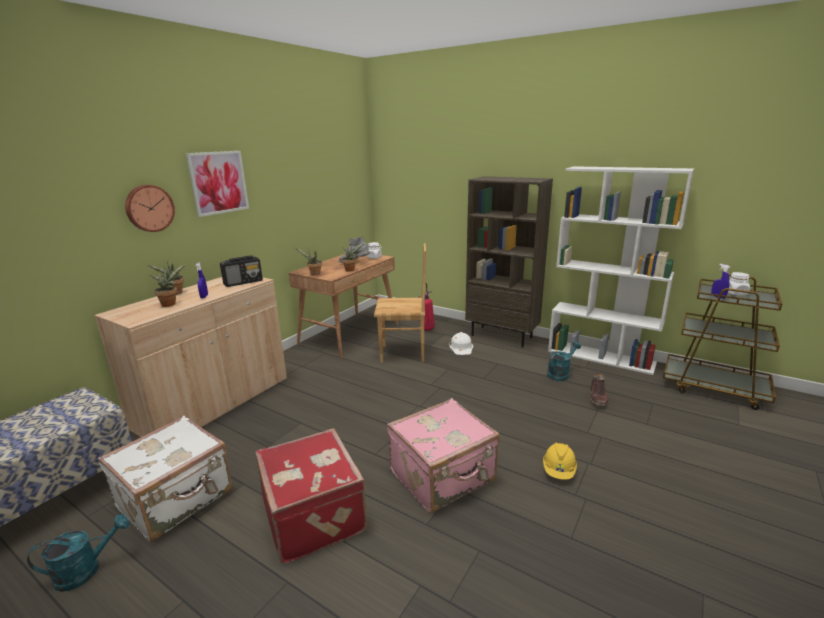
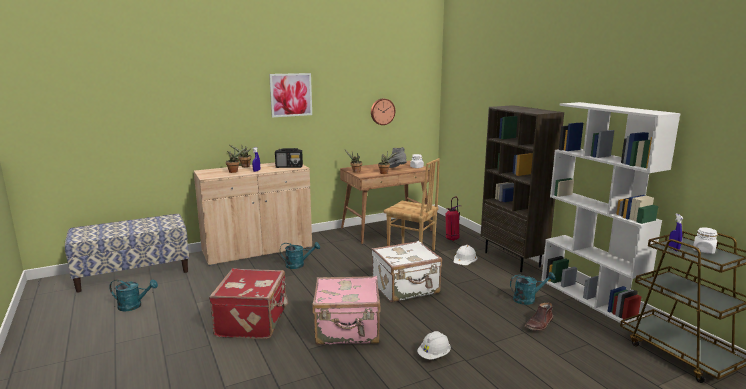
camera: 30 degrees right, 5 degrees down
white suitcase [98,416,233,542] -> white suitcase moved to [372,241,442,302]
wall clock [125,185,175,232] -> wall clock moved to [371,98,395,125]
yellow hard hat [543,442,577,480] -> white hard hat [417,331,451,359]
none -> turquoise watering can [280,242,320,269]

